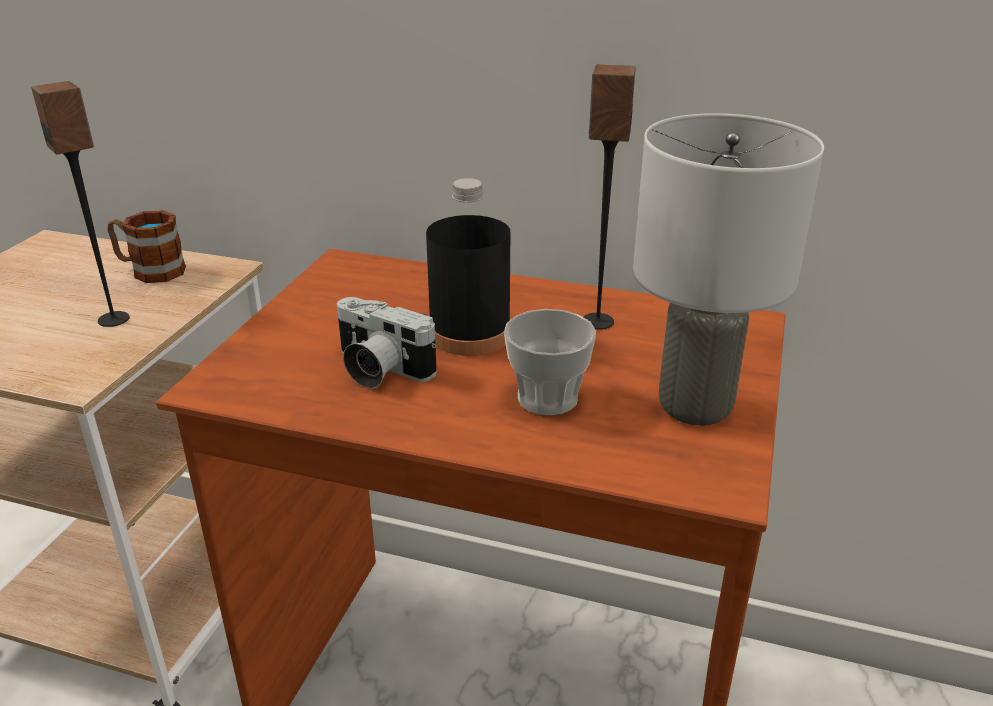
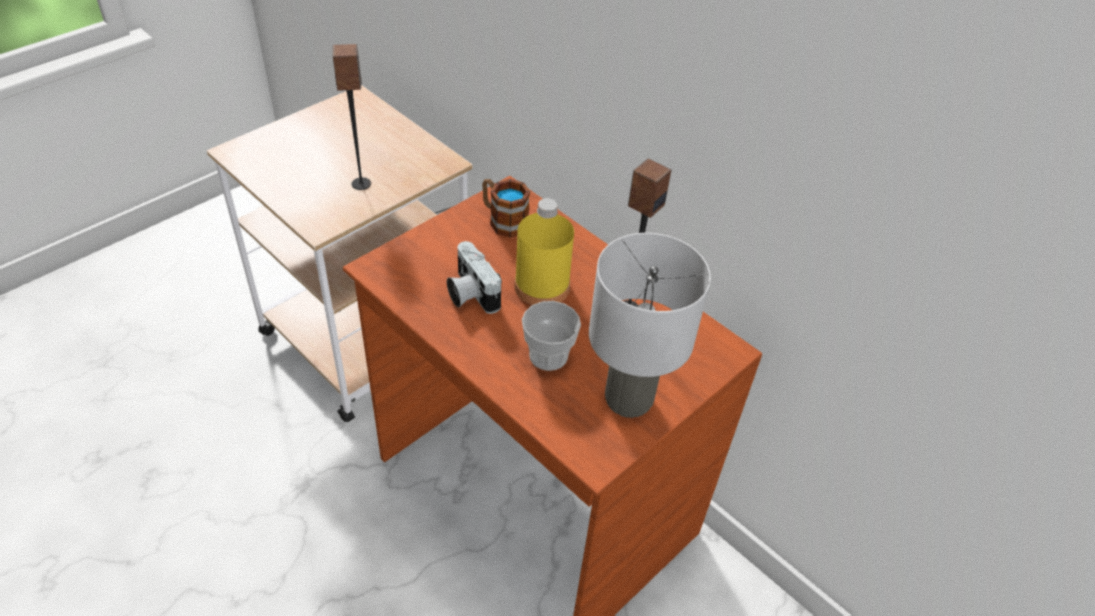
camera: 25 degrees right, 15 degrees up
mug [108,210,186,283] -> mug moved to [482,179,530,237]
black bottle [426,178,511,356] -> yellow bottle [514,198,574,305]

